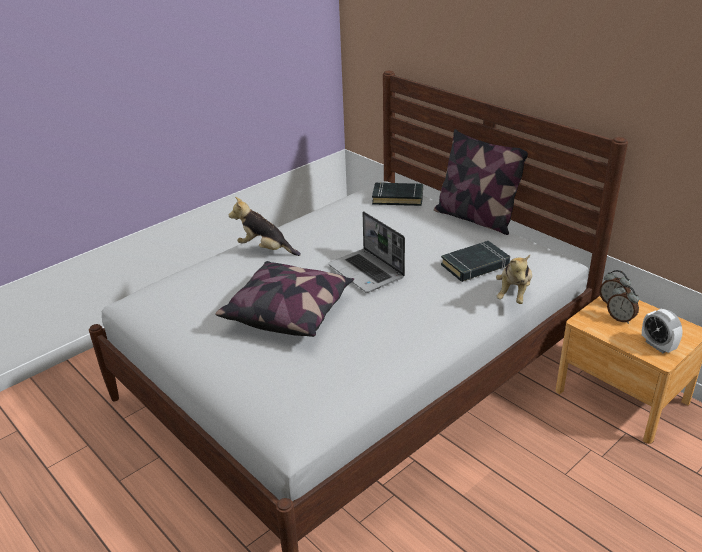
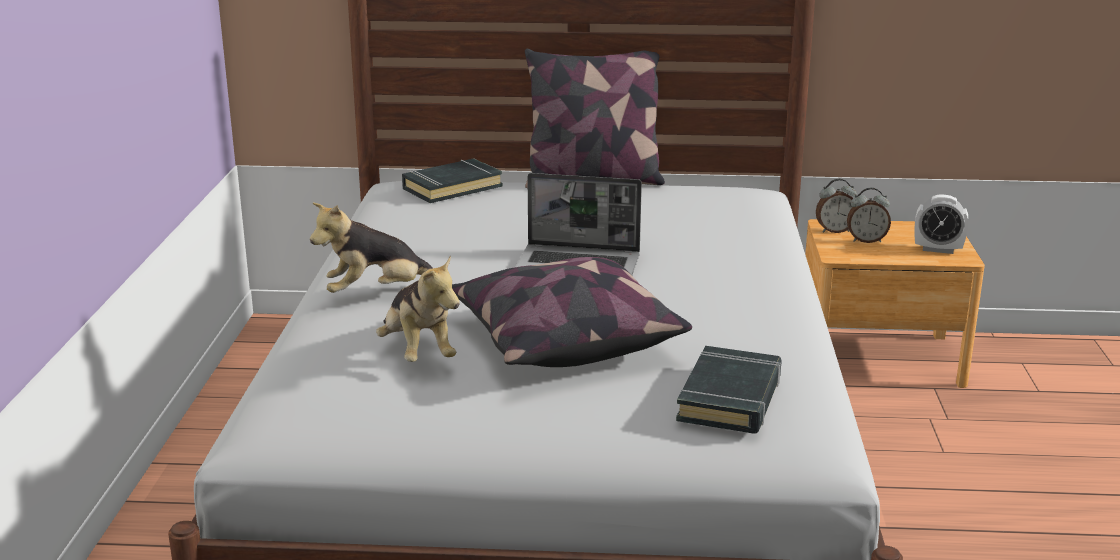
camera: 45 degrees left, 10 degrees down
black book [441,241,510,282] -> black book moved to [676,346,782,434]
plush toy [496,255,532,304] -> plush toy moved to [376,256,460,362]

